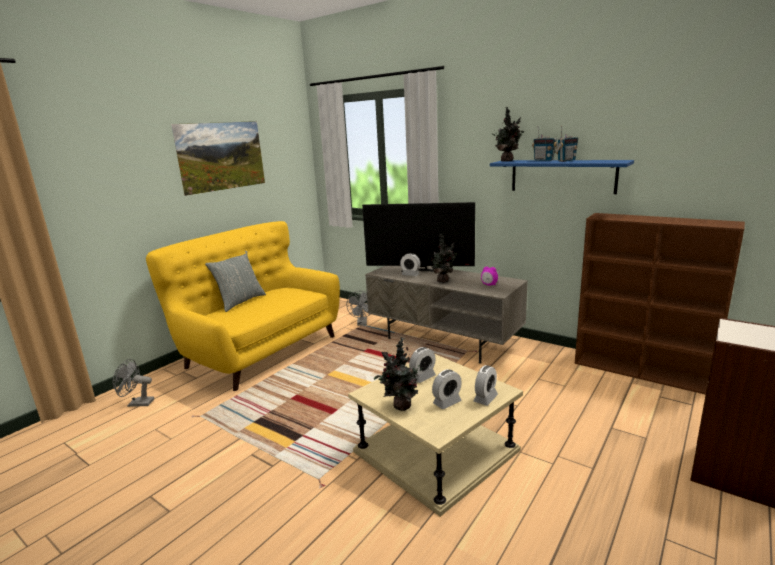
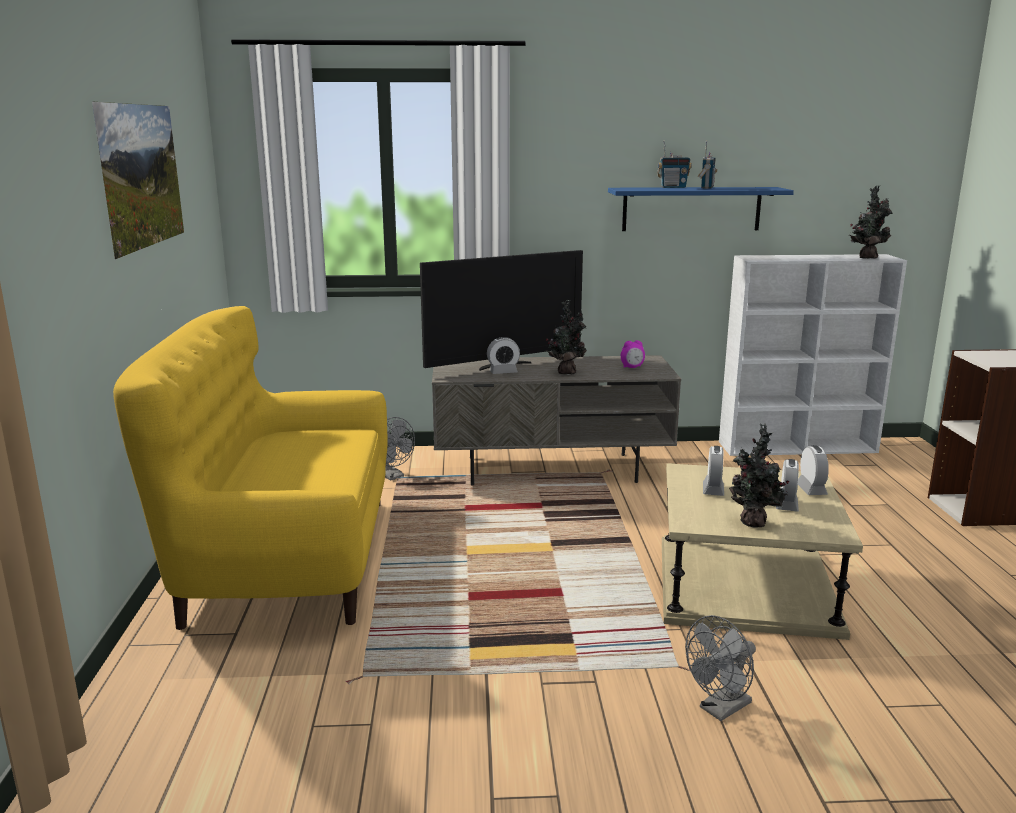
camera: 40 degrees left, 0 degrees up
grey fan [113,359,154,407] -> grey fan moved to [685,615,756,721]
grey pillow [205,251,266,312] -> none
potted plant [492,107,524,161] -> potted plant moved to [849,185,892,259]
brown bookcase [575,213,745,395] -> white bookcase [719,254,907,456]

